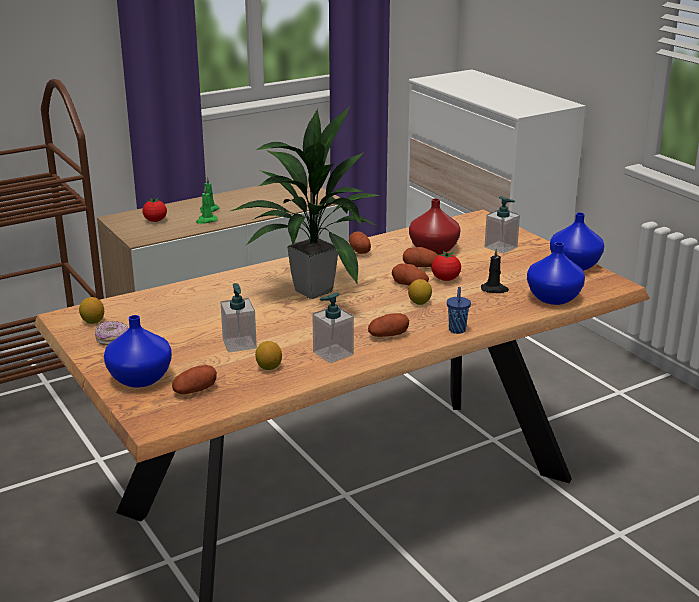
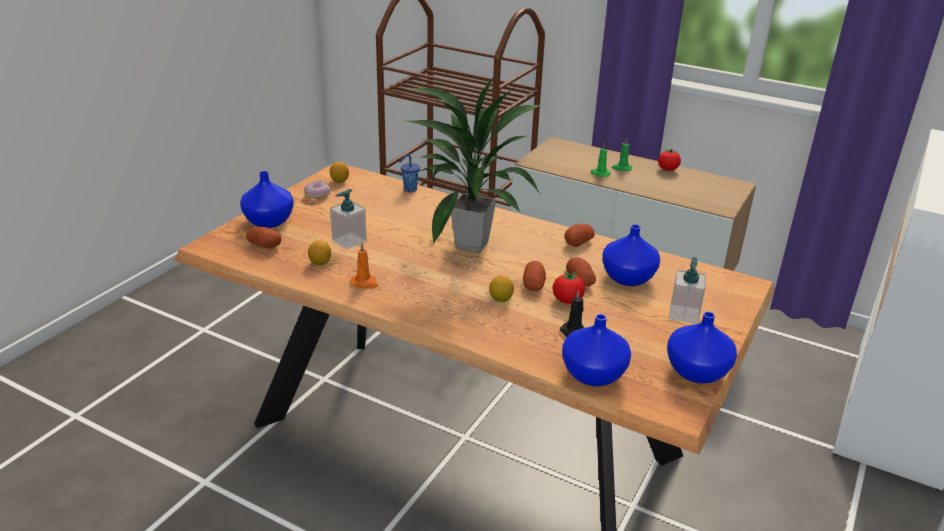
camera: 60 degrees right, 5 degrees up
tomato [142,198,167,222] -> tomato moved to [658,149,681,171]
soap dispenser [312,292,354,363] -> orange candle [350,243,378,289]
potato [368,313,409,337] -> none
red vase [409,198,461,255] -> blue vase [602,224,660,286]
blue cup [447,287,471,334] -> blue cup moved to [399,154,420,192]

